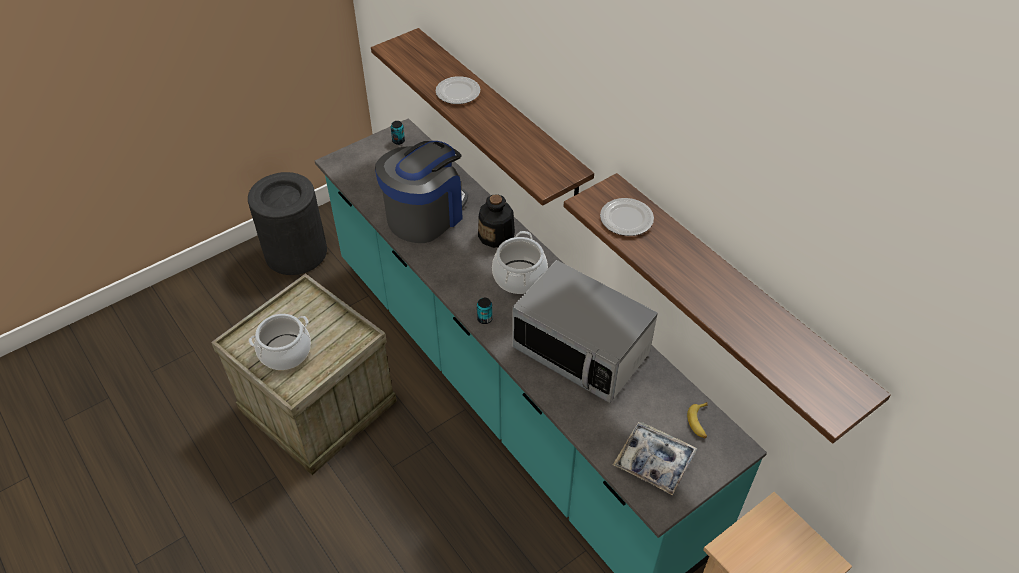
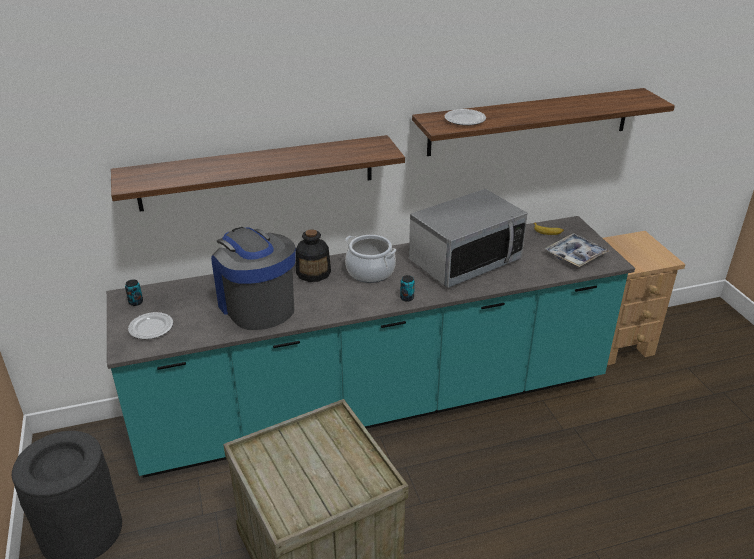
camera: 70 degrees left, 15 degrees down
cooking pot [249,314,311,370] -> none
plate [436,76,480,104] -> plate moved to [128,312,173,339]

